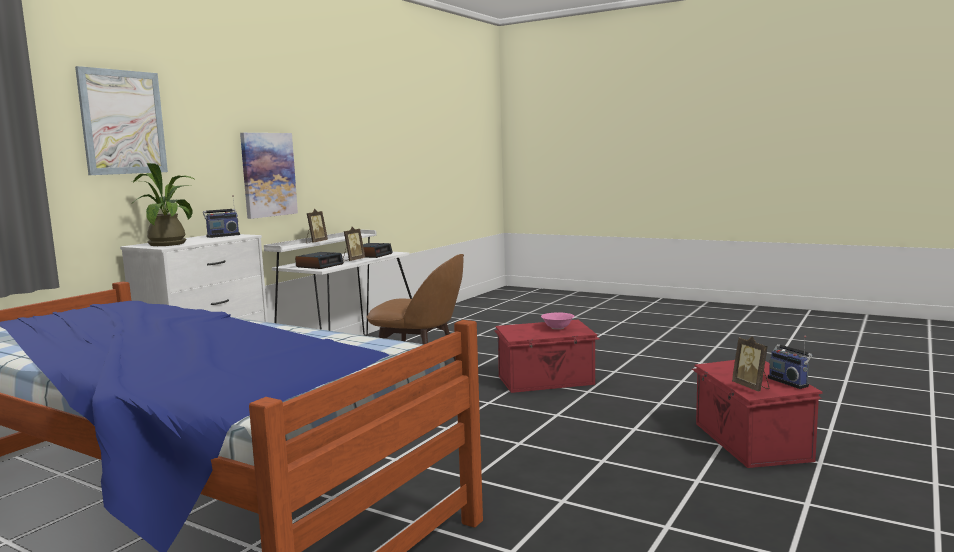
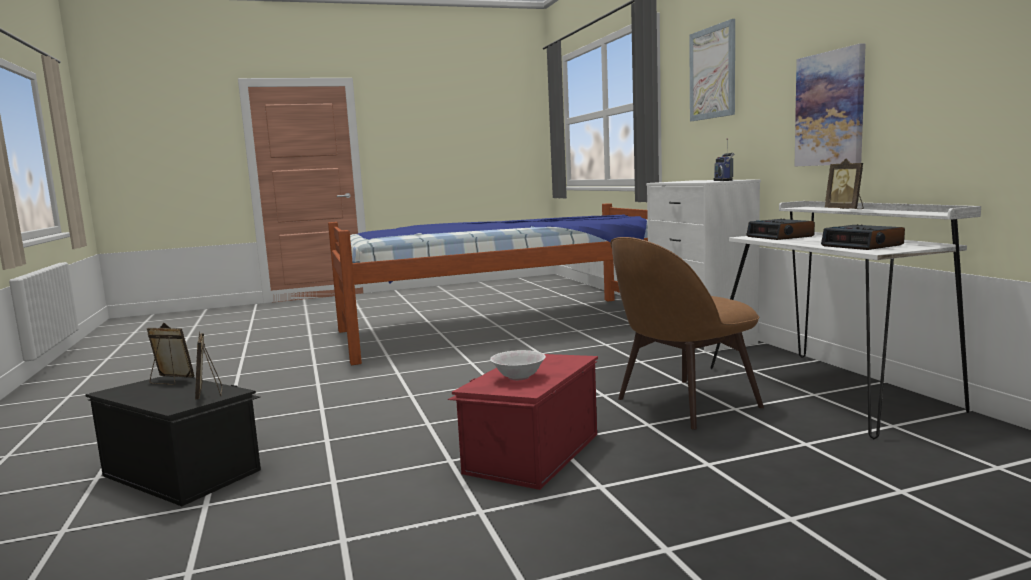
camera: 130 degrees right, 0 degrees up
potted plant [131,163,194,246] -> none
picture frame [343,227,365,261] -> picture frame moved to [195,331,222,399]
pink bowl [541,312,574,330] -> white bowl [490,350,546,380]
red storage box [692,360,822,468] -> black storage box [85,376,261,506]
radio [768,336,813,389] -> none

